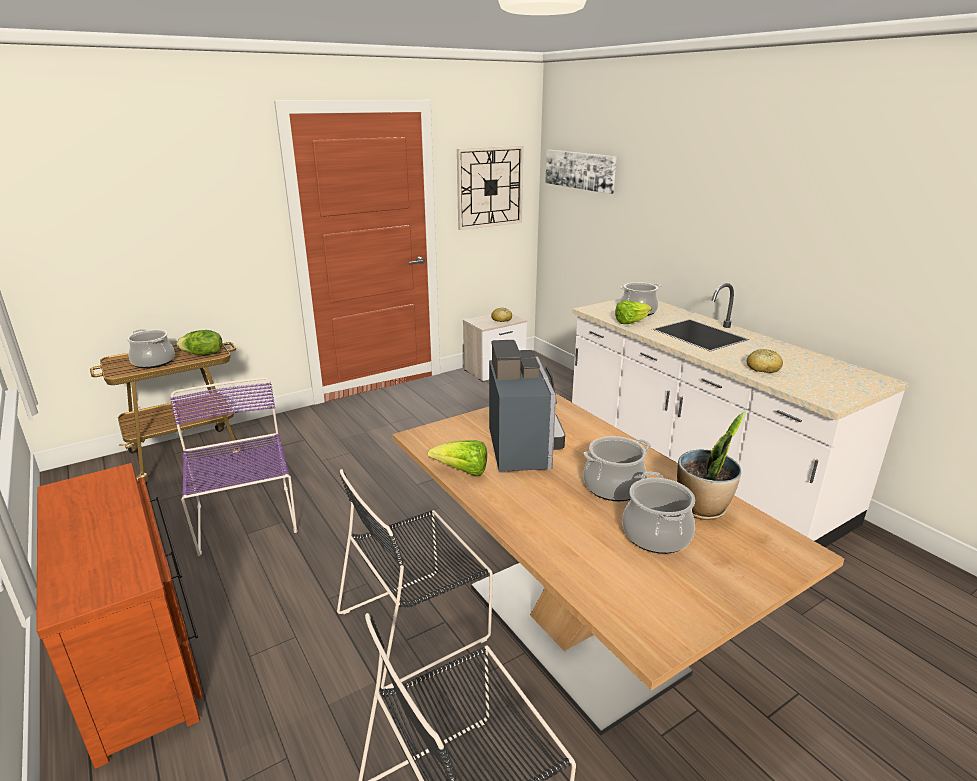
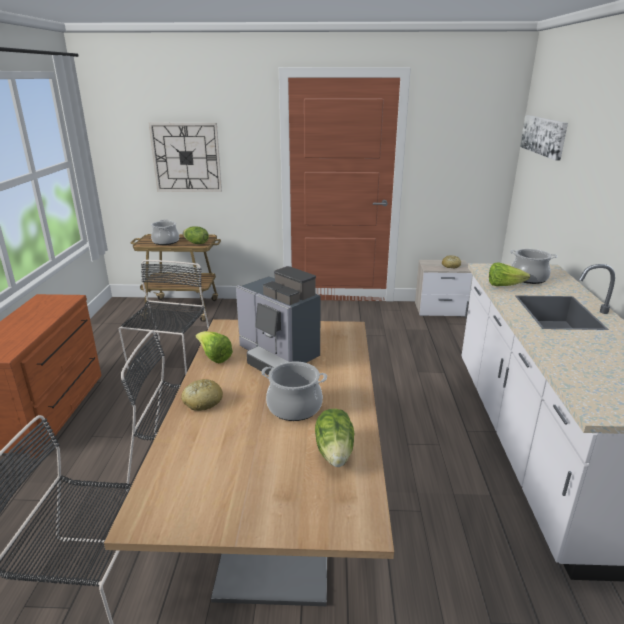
camera: 35 degrees right, 0 degrees up
purple chair [170,377,298,556] -> black chair [119,260,209,376]
wall clock [457,146,524,230] -> wall clock moved to [149,123,222,192]
coffee machine [489,340,565,472] -> coffee machine turned 105 degrees clockwise [236,266,321,375]
cooking pot [622,472,695,554] -> none
potted plant [677,412,746,520] -> lettuce [315,409,354,467]
bread [747,349,783,373] -> bread moved to [181,379,223,411]

